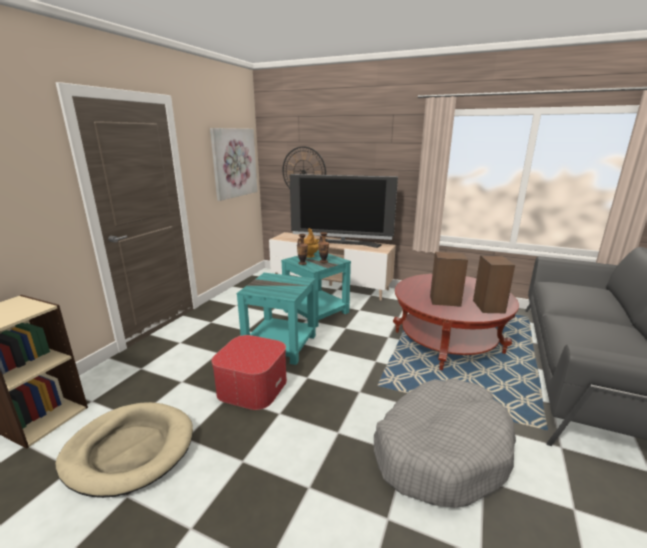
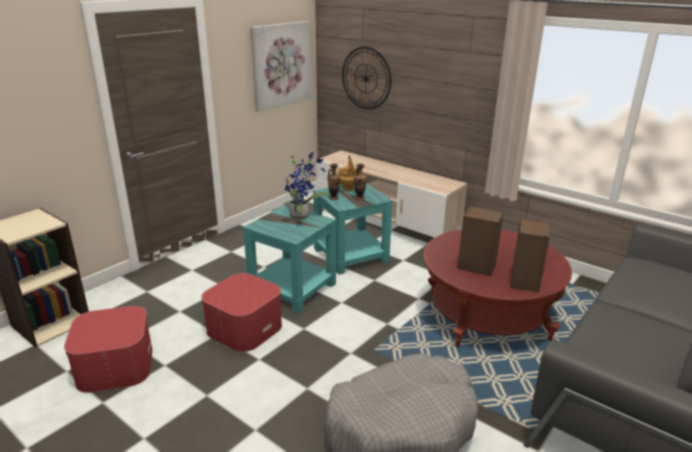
camera: 15 degrees right, 5 degrees up
beige dog bed [55,402,193,498] -> ottoman [64,306,153,393]
television [290,174,398,248] -> none
none -> potted plant [283,153,329,220]

